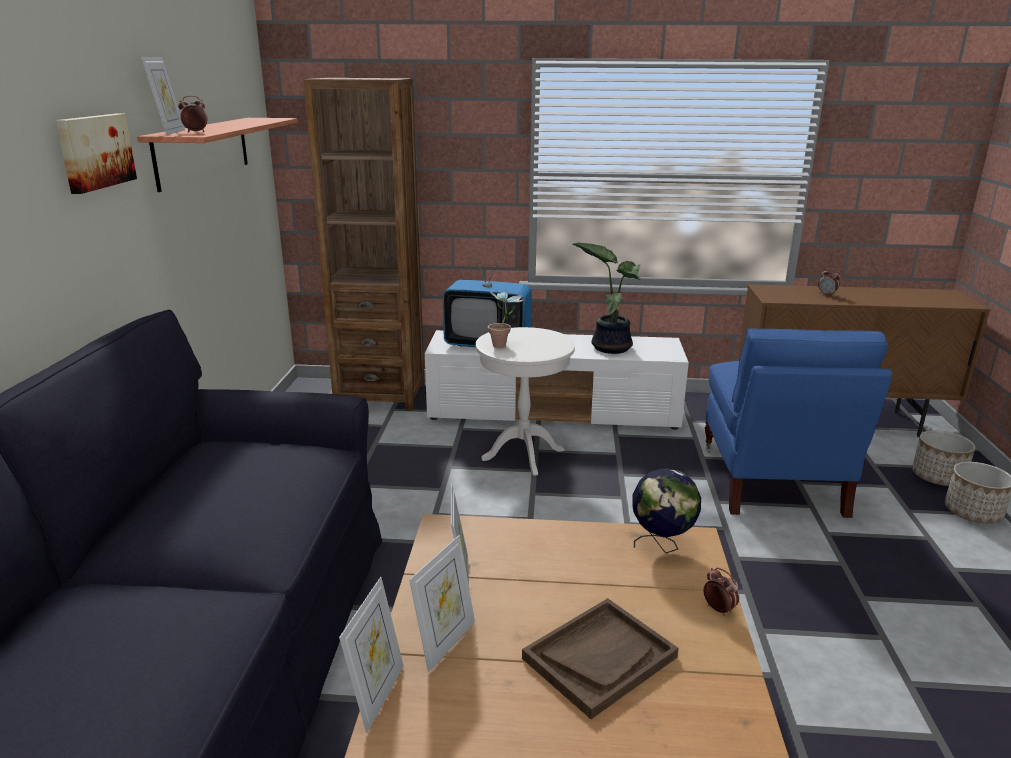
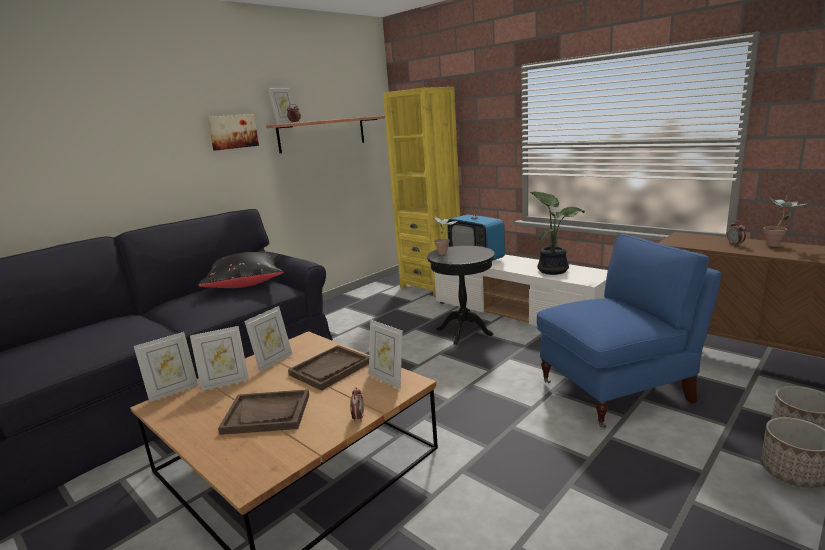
camera: 40 degrees right, 5 degrees down
brown bookcase [304,78,425,411] -> yellow bookcase [383,87,460,296]
white side table [476,327,575,476] -> black side table [427,245,495,345]
globe [632,468,701,553] -> picture frame [369,319,403,389]
blue armchair [705,329,892,518] -> blue armchair turned 150 degrees counterclockwise [537,234,722,428]
none -> black pillow [198,252,284,288]
none -> brown tray [288,345,369,391]
none -> potted plant [763,195,807,247]

